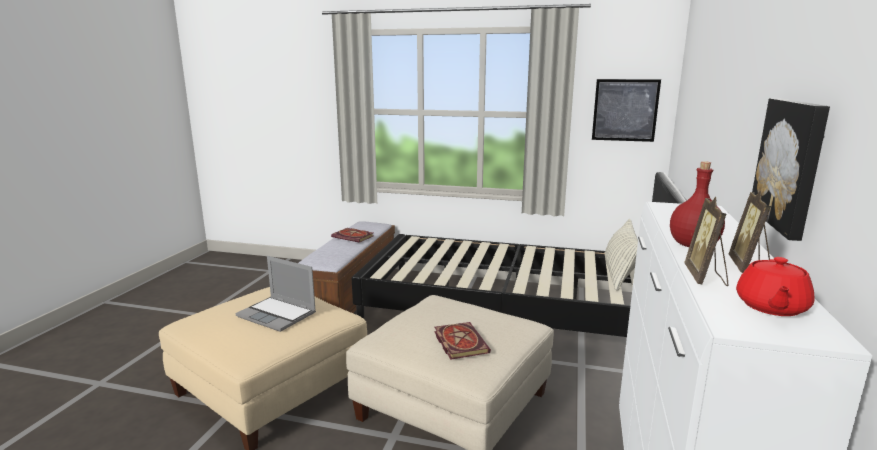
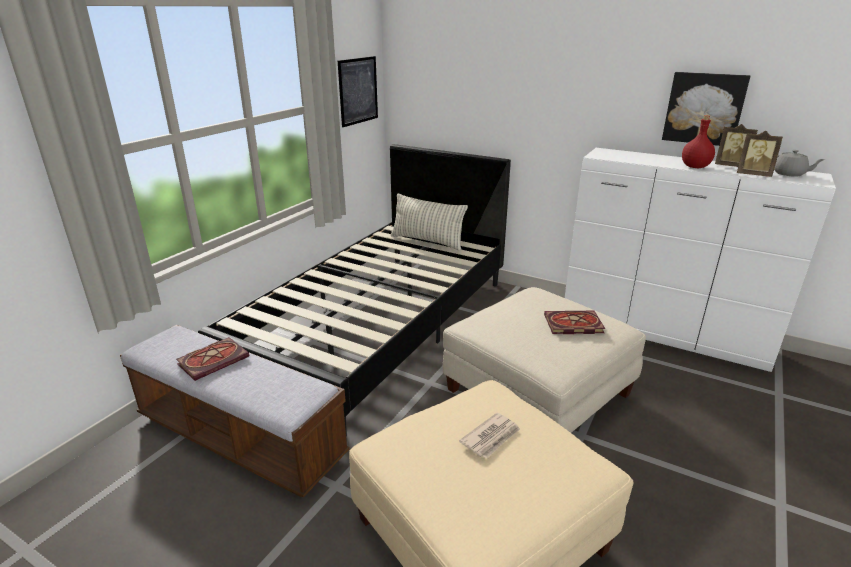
camera: 75 degrees left, 10 degrees up
laptop [235,256,316,332] -> newspaper [459,413,520,459]
red teapot [736,257,814,316] -> grey teapot [774,150,825,177]

